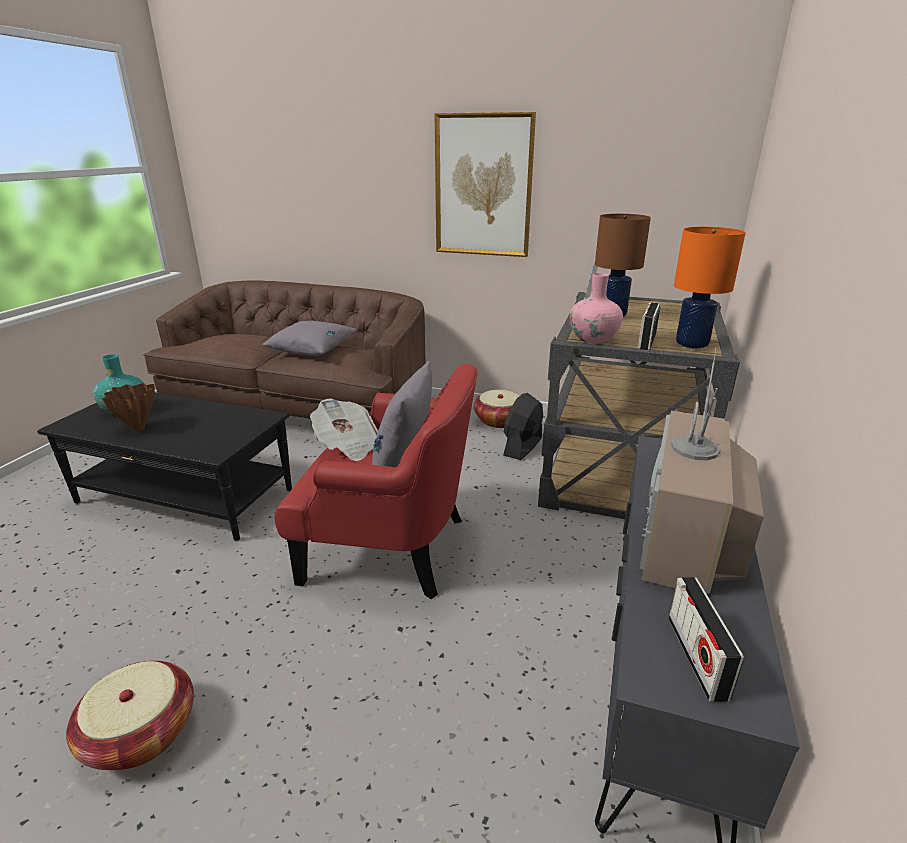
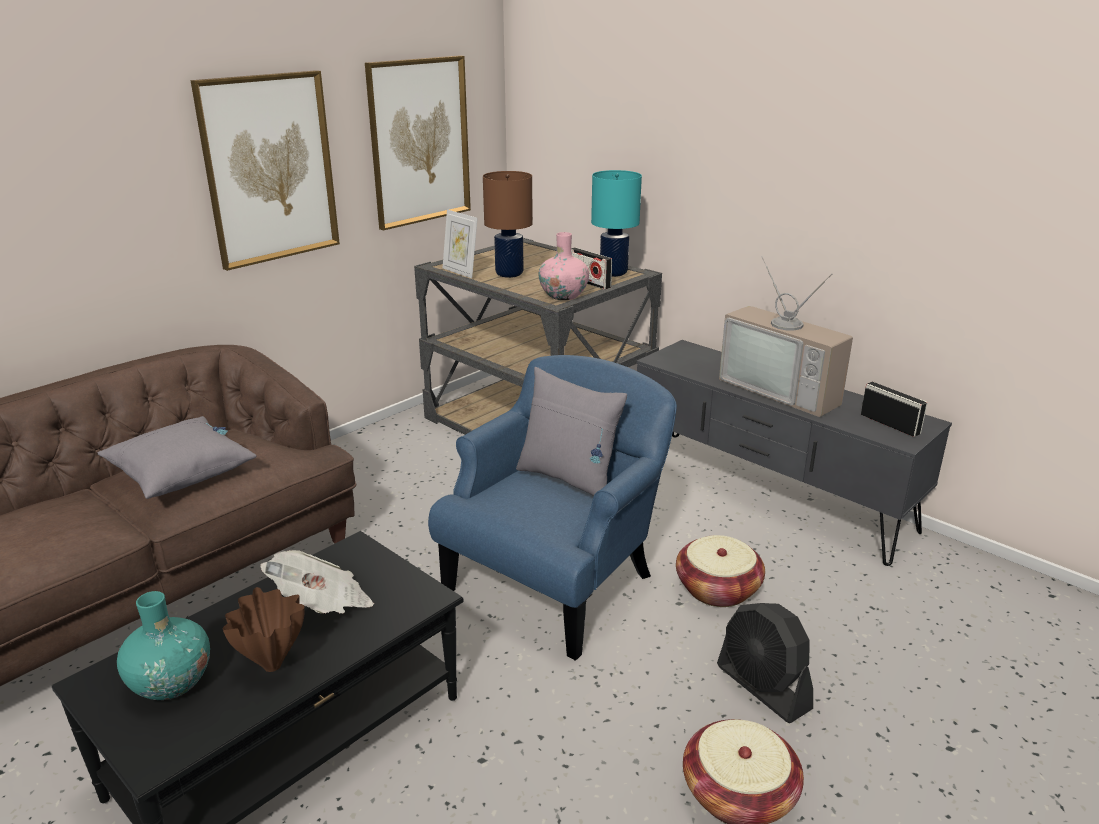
camera: 65 degrees left, 0 degrees up
red armchair [275,364,478,599] -> blue armchair [428,355,677,661]
newspaper [310,399,378,461] -> newspaper moved to [260,550,374,614]
basket [473,390,519,428] -> basket moved to [676,535,765,607]
black fan [503,393,543,460] -> black fan moved to [717,603,813,723]
radio [668,577,744,702] -> radio turned 150 degrees counterclockwise [861,381,928,437]
orange table lamp [674,227,746,349] -> turquoise table lamp [591,170,642,277]
none -> picture [365,56,471,230]

